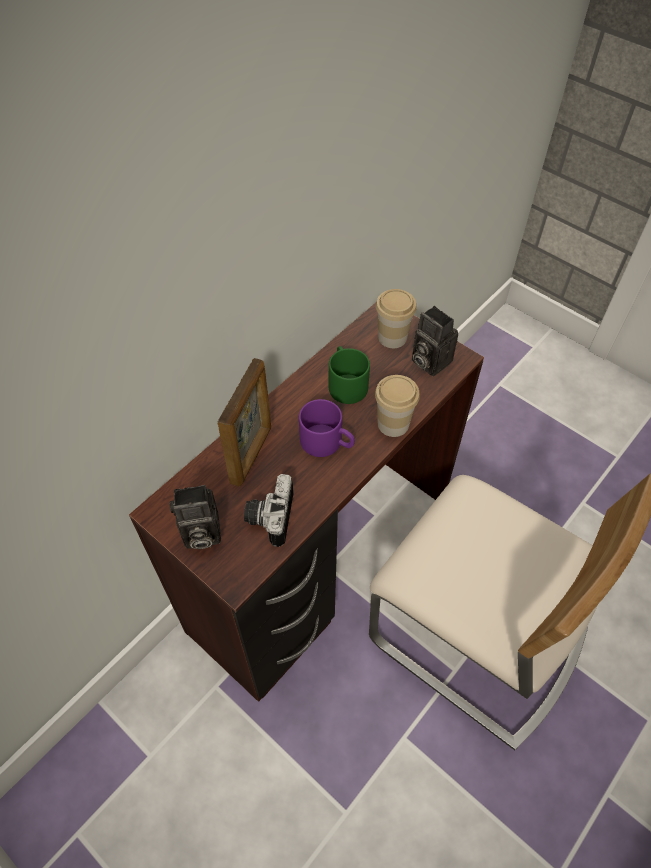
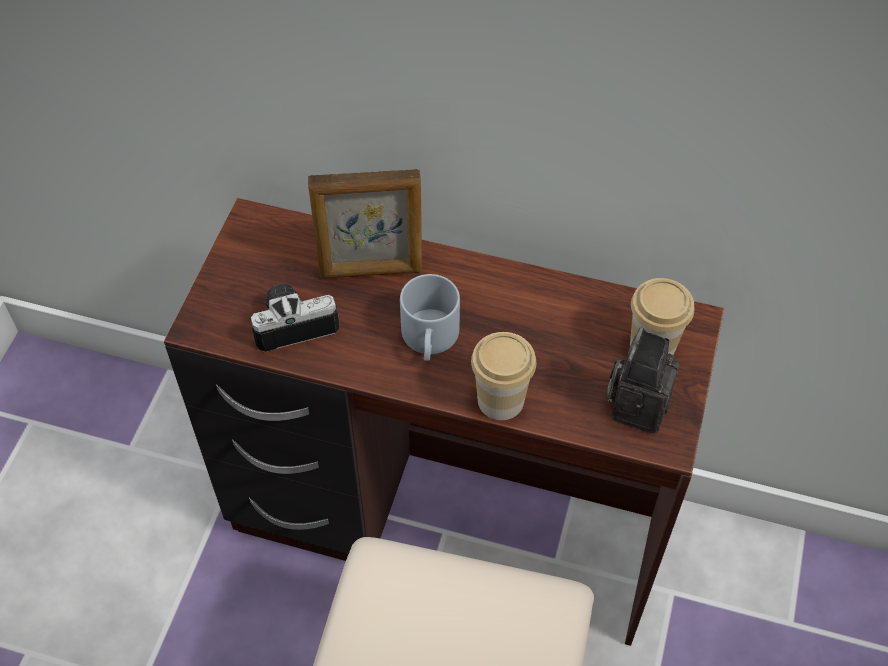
camera: 65 degrees right, 0 degrees up
camera [169,485,221,549] -> none
purple mug [299,399,355,457] -> grey mug [400,274,460,361]
green mug [329,346,370,404] -> none

